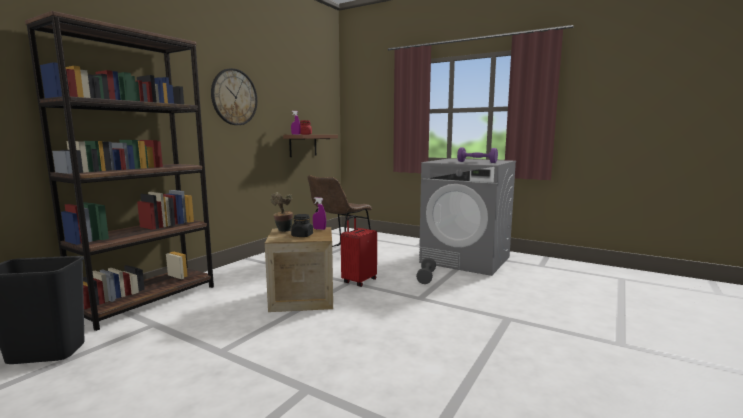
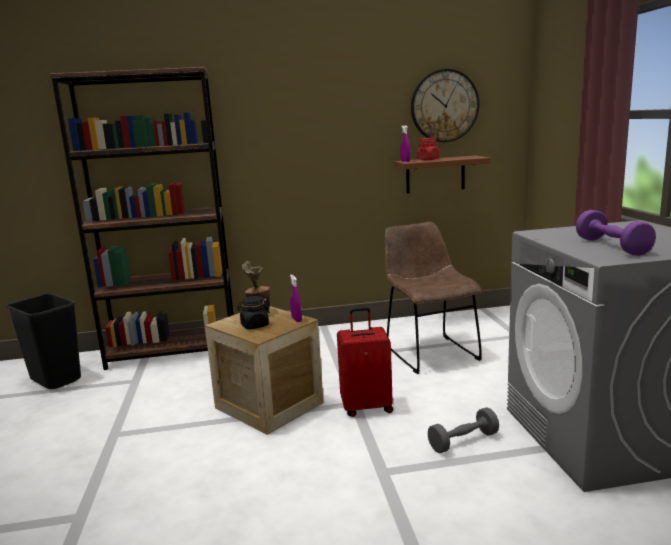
camera: 50 degrees right, 5 degrees up
wall clock [211,68,257,125] -> wall clock moved to [411,69,479,142]
brown chair [308,175,372,247] -> brown chair turned 75 degrees clockwise [385,222,482,374]

